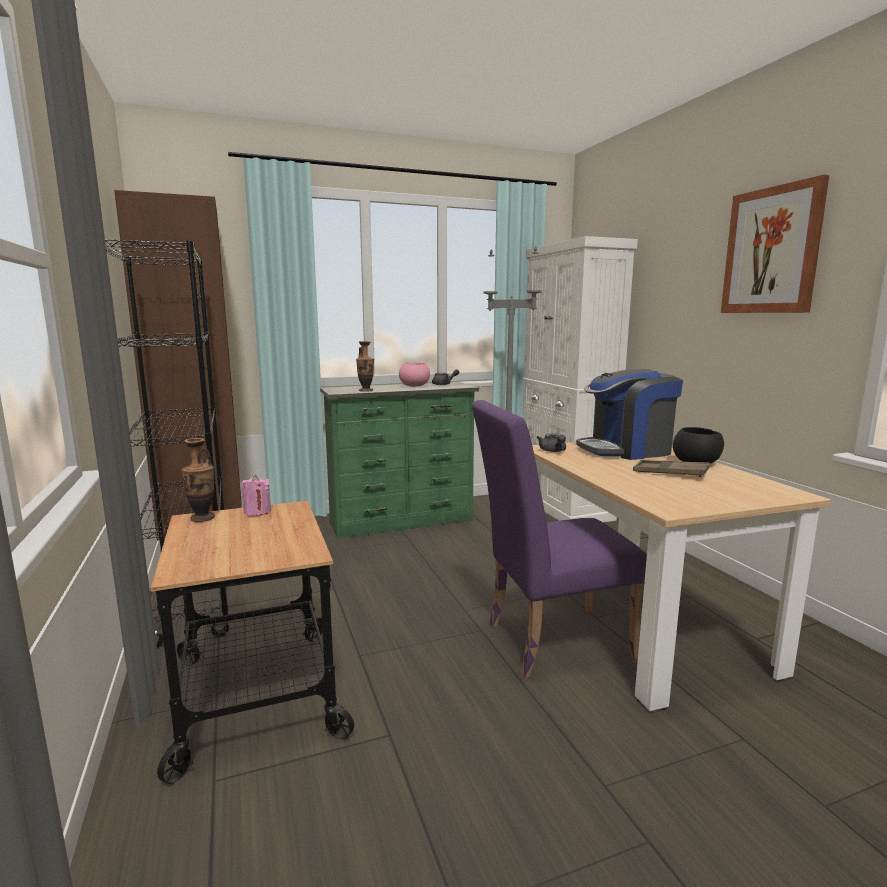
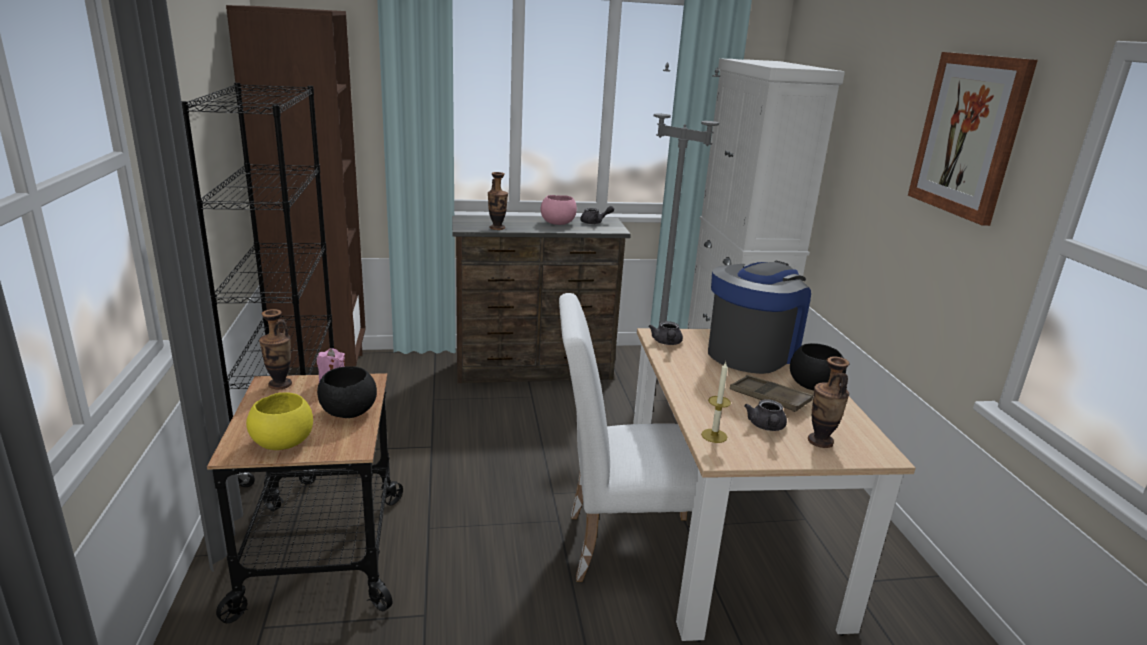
camera: 10 degrees right, 10 degrees up
green dresser [320,382,479,538] -> brown dresser [452,216,631,383]
purple chair [471,400,647,678] -> white chair [559,293,698,582]
coffee machine [576,369,683,460] -> coffee machine turned 135 degrees clockwise [708,261,811,374]
none -> yellow bowl [246,392,313,450]
none -> black bowl [317,366,377,418]
none -> candle [701,362,731,443]
none -> grey teapot [744,399,787,431]
none -> vase [808,356,850,448]

